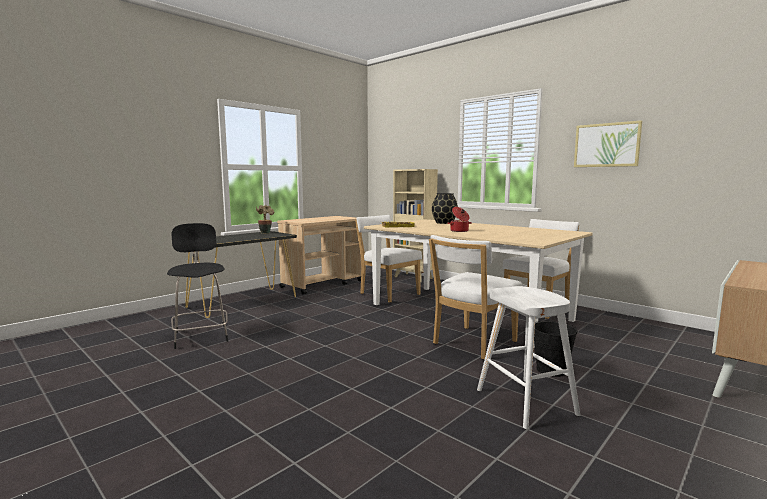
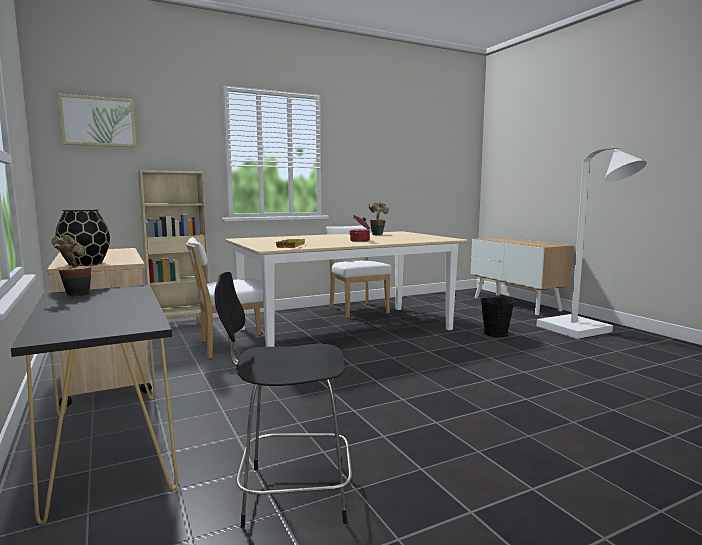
camera: 70 degrees left, 0 degrees up
white chair [429,235,522,360] -> none
black vase [432,193,458,224] -> black vase moved to [55,209,110,266]
white stool [477,286,580,429] -> none
picture [574,120,642,167] -> picture moved to [58,94,136,147]
none -> potted plant [369,202,389,235]
none -> white floor lamp [536,148,647,339]

